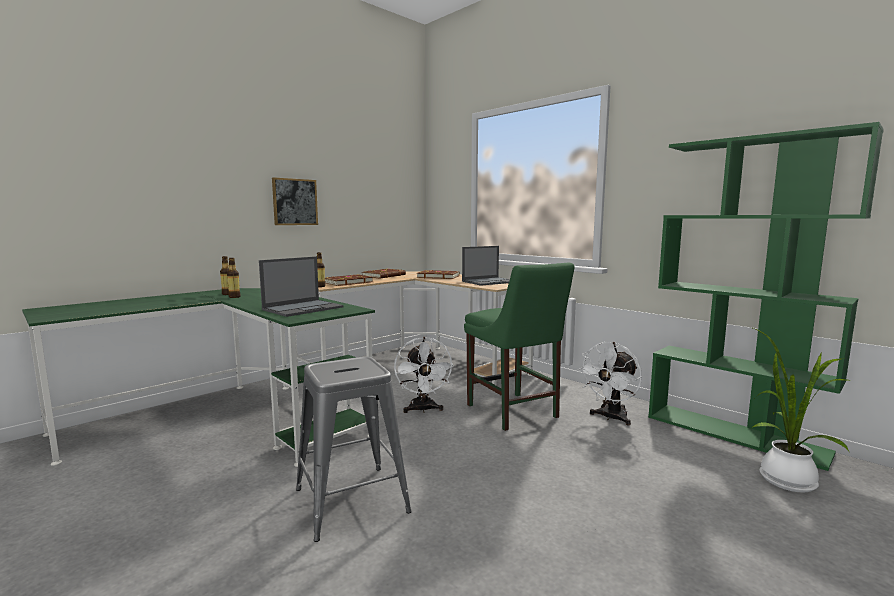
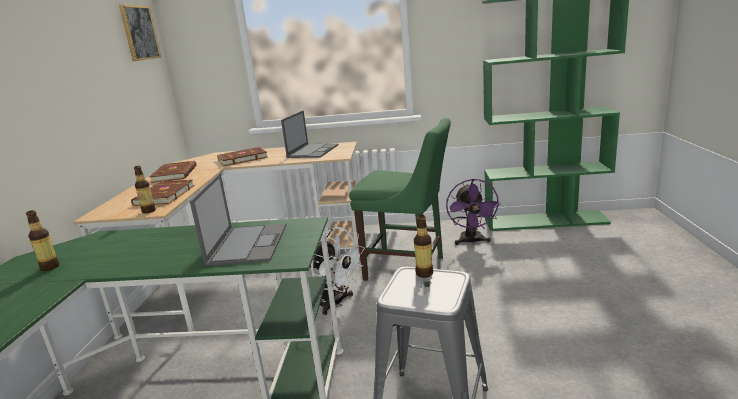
camera: 40 degrees left, 10 degrees up
bottle [227,258,241,298] -> bottle moved to [414,215,433,278]
picture [272,177,318,225] -> picture moved to [119,5,161,61]
white fan [578,342,642,425] -> purple fan [446,179,501,245]
potted plant [751,327,852,493] -> none

